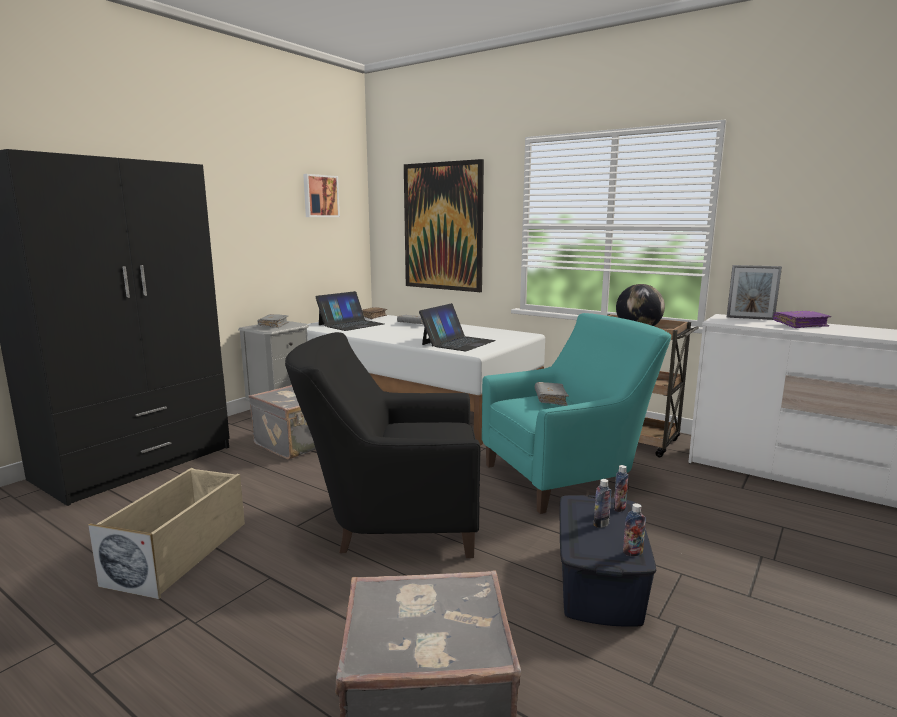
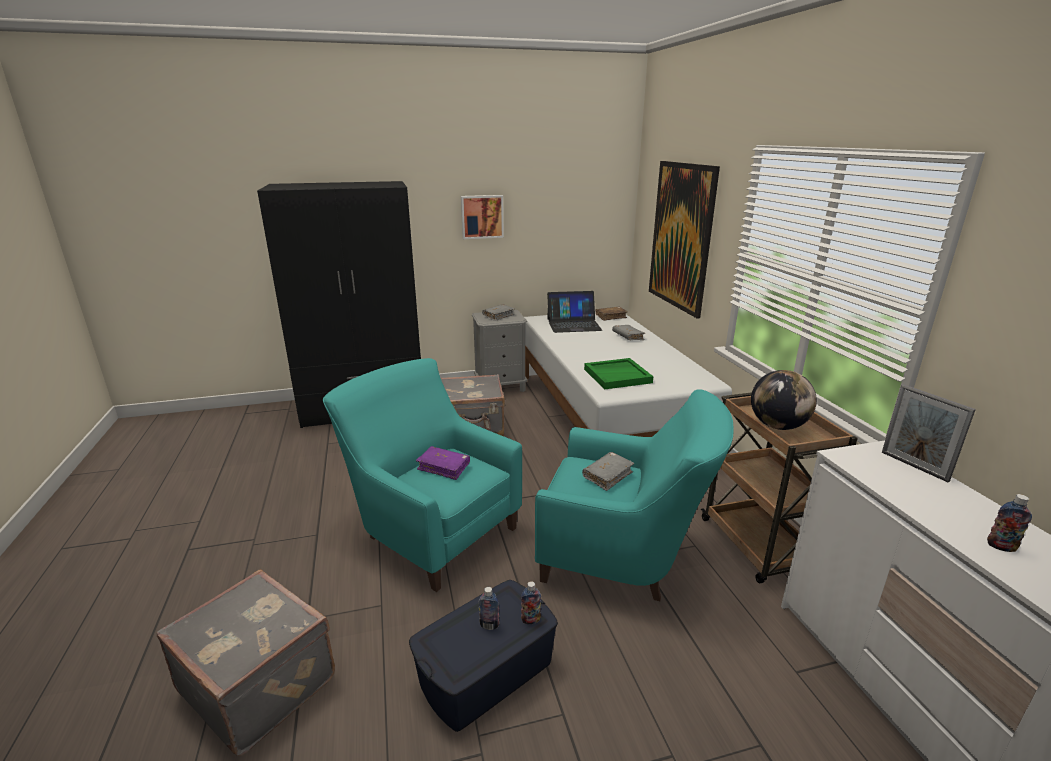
camera: 40 degrees right, 10 degrees up
beige storage box [88,468,245,599] -> none
black armchair [285,332,480,558] -> turquoise armchair [323,358,522,592]
picture [303,174,340,217] -> picture moved to [461,195,504,239]
laptop [419,303,496,351] -> green tray [584,358,653,389]
bottle [623,503,646,556] -> bottle moved to [987,494,1032,552]
purple book [773,311,831,328] -> purple book moved to [416,446,470,480]

